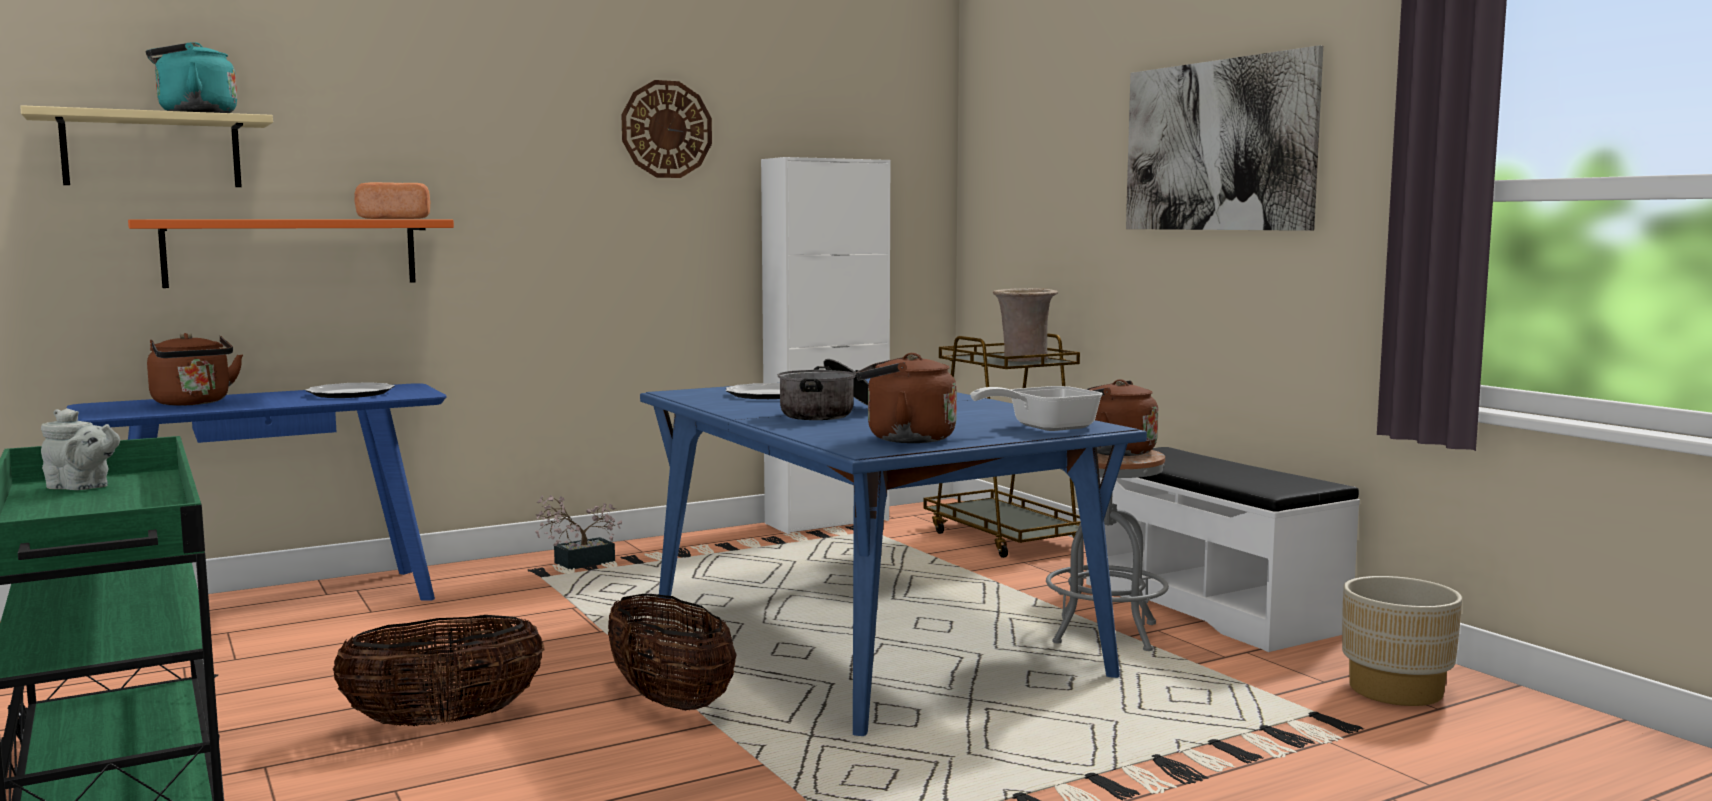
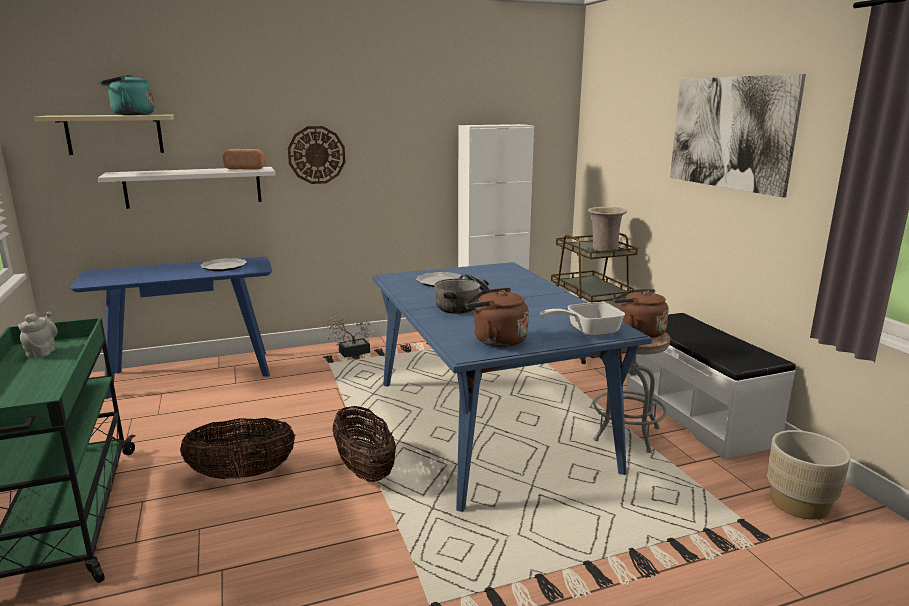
camera: 10 degrees right, 10 degrees up
grey teapot [41,408,120,490] -> grey teapot turned 120 degrees counterclockwise [18,312,58,358]
orange shelf [128,219,454,288] -> white shelf [98,167,276,209]
brown kettle [147,333,243,406] -> none
wall clock [621,80,712,178] -> wall clock moved to [288,126,345,184]

